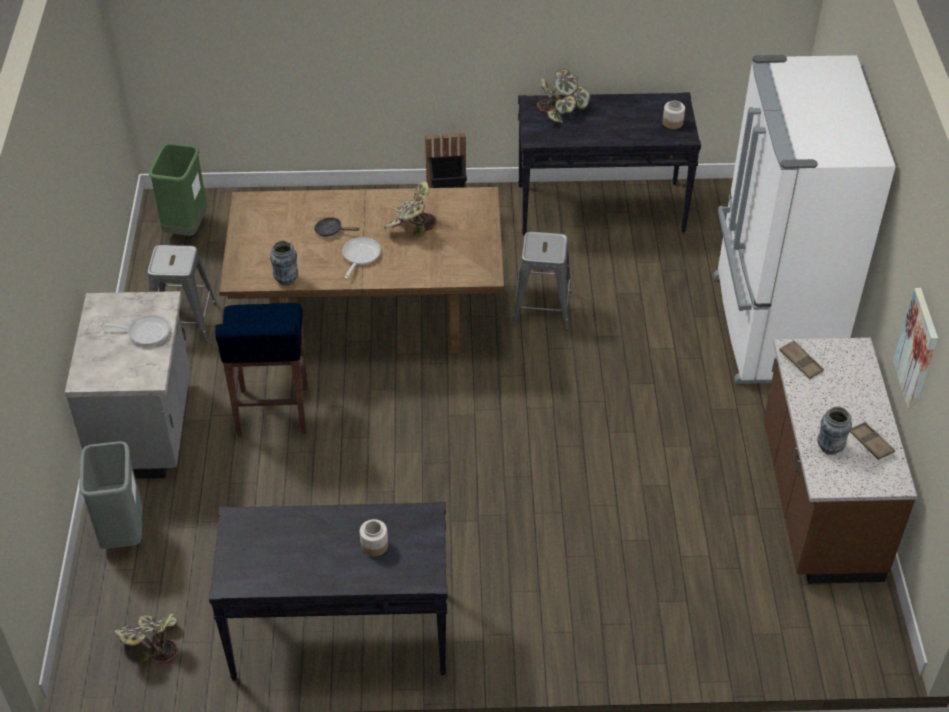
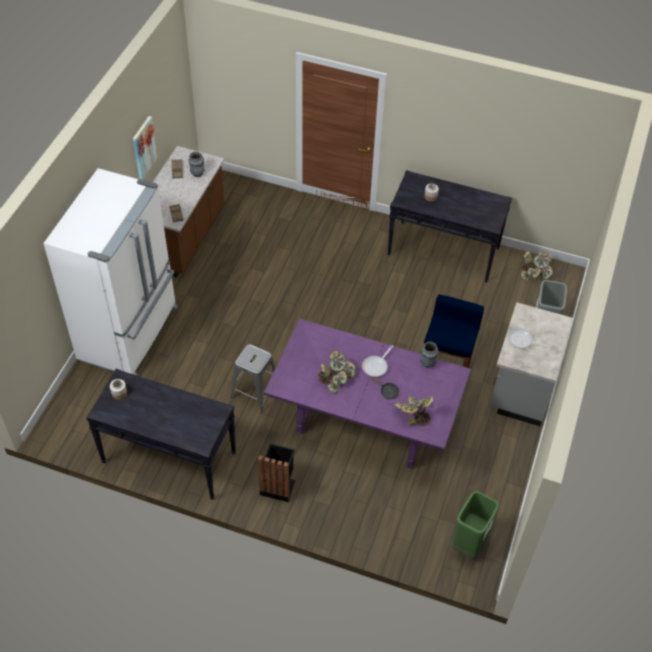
camera: 160 degrees left, 5 degrees up
grey stool [147,245,217,343] -> none
brown dining table [219,187,504,353] -> purple dining table [264,319,471,469]
potted plant [537,69,590,123] -> potted plant moved to [393,396,434,426]

